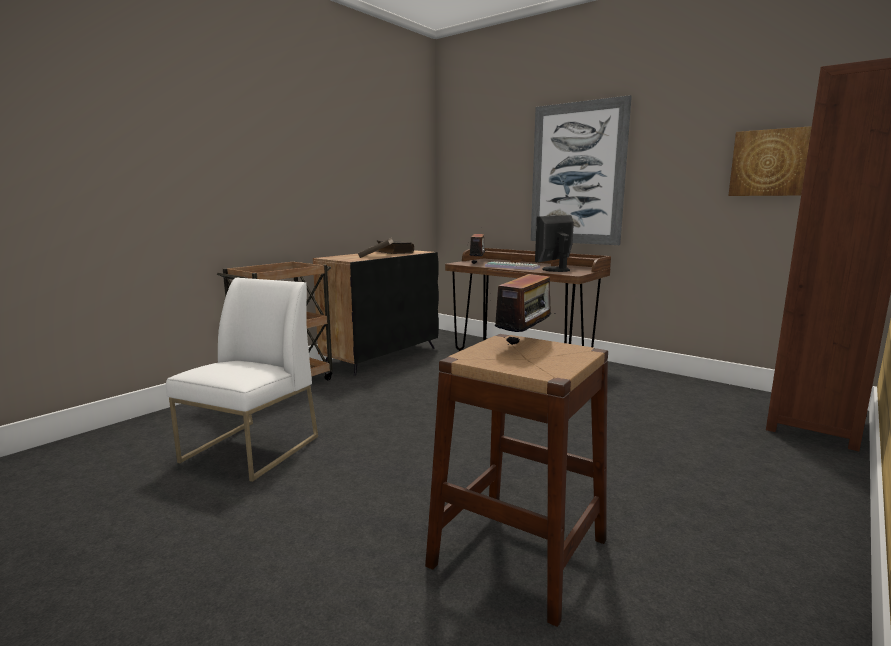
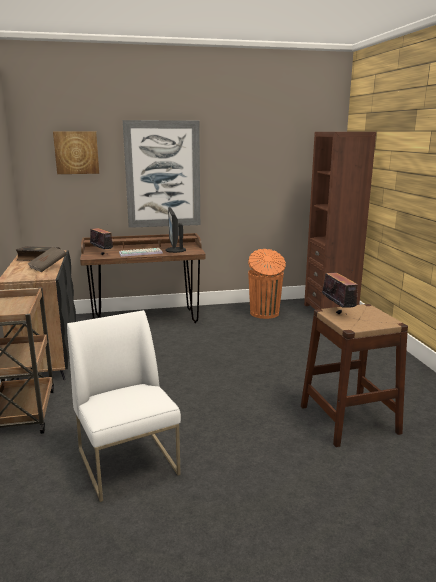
camera: 50 degrees left, 5 degrees up
picture [728,126,812,196] -> picture moved to [53,132,99,174]
none -> orange trash can [248,249,286,319]

